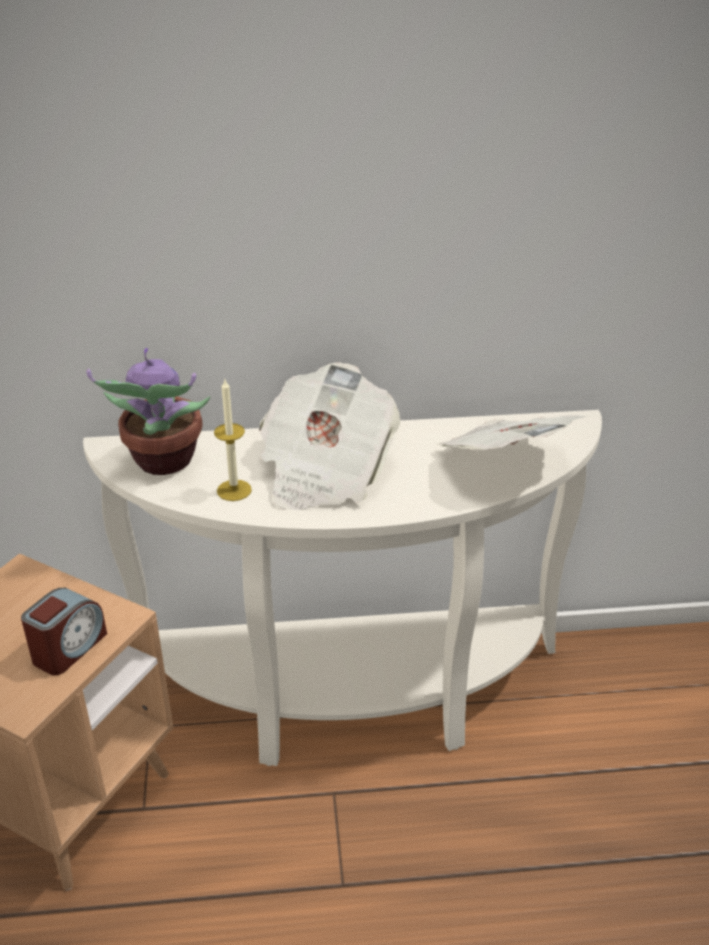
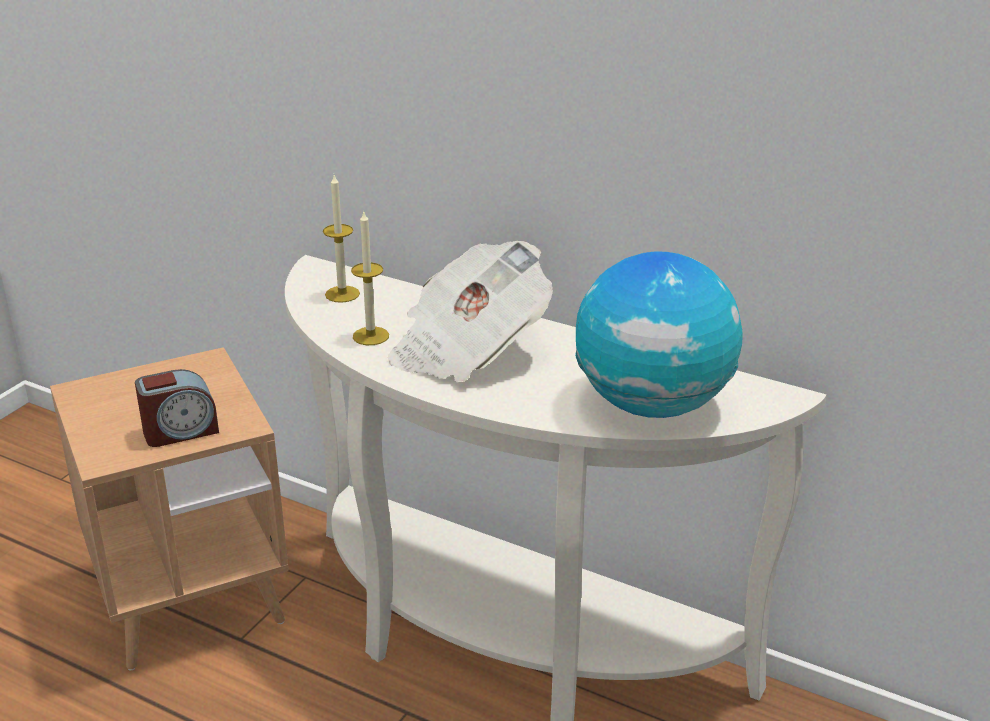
camera: 35 degrees right, 5 degrees down
potted plant [86,348,211,475] -> candle [323,175,360,303]
newspaper [436,415,586,450] -> globe [575,251,743,418]

